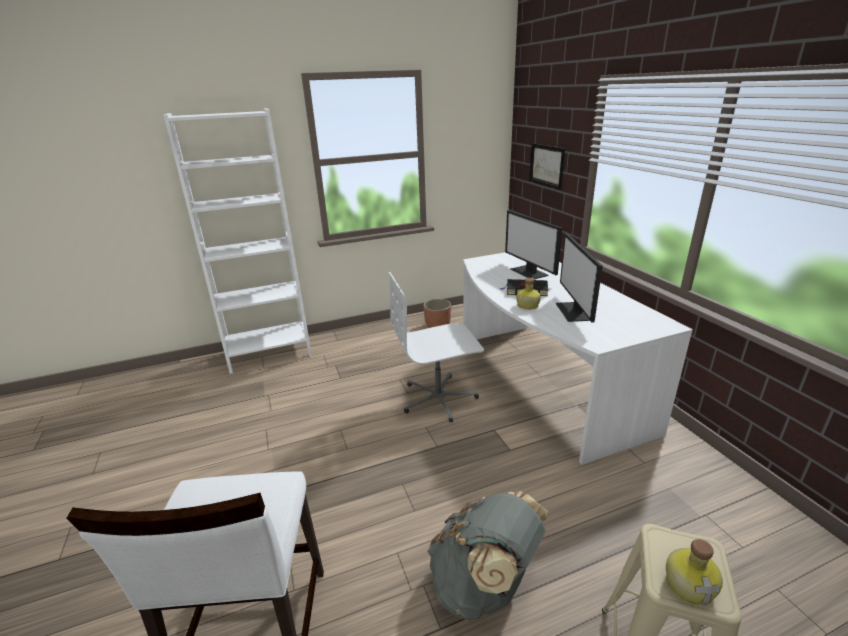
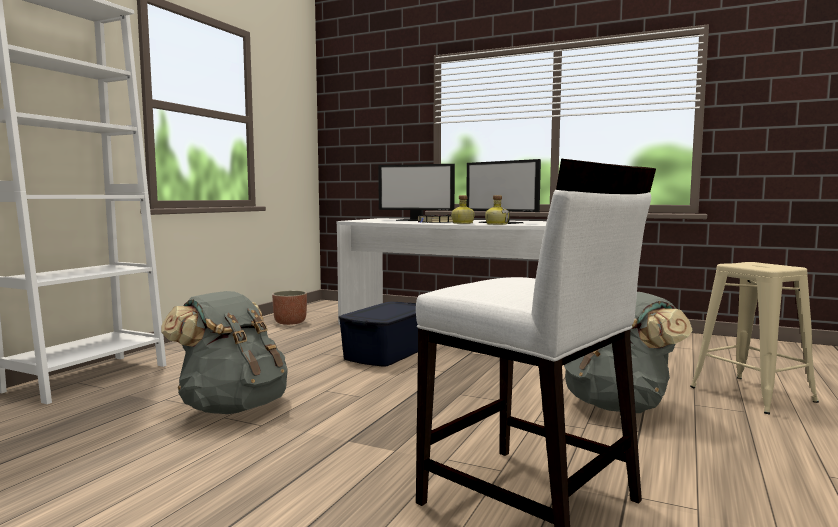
camera: 45 degrees left, 20 degrees down
white office chair [389,272,484,423] -> blue storage box [338,302,418,367]
picture [529,143,565,190] -> none
bottle [666,539,723,606] -> bottle moved to [485,195,509,225]
none -> grey backpack [161,291,287,414]

